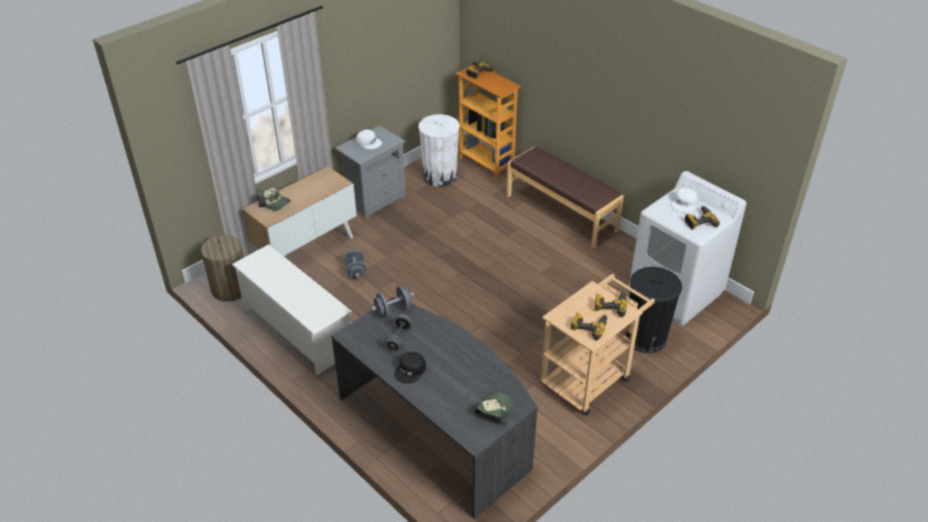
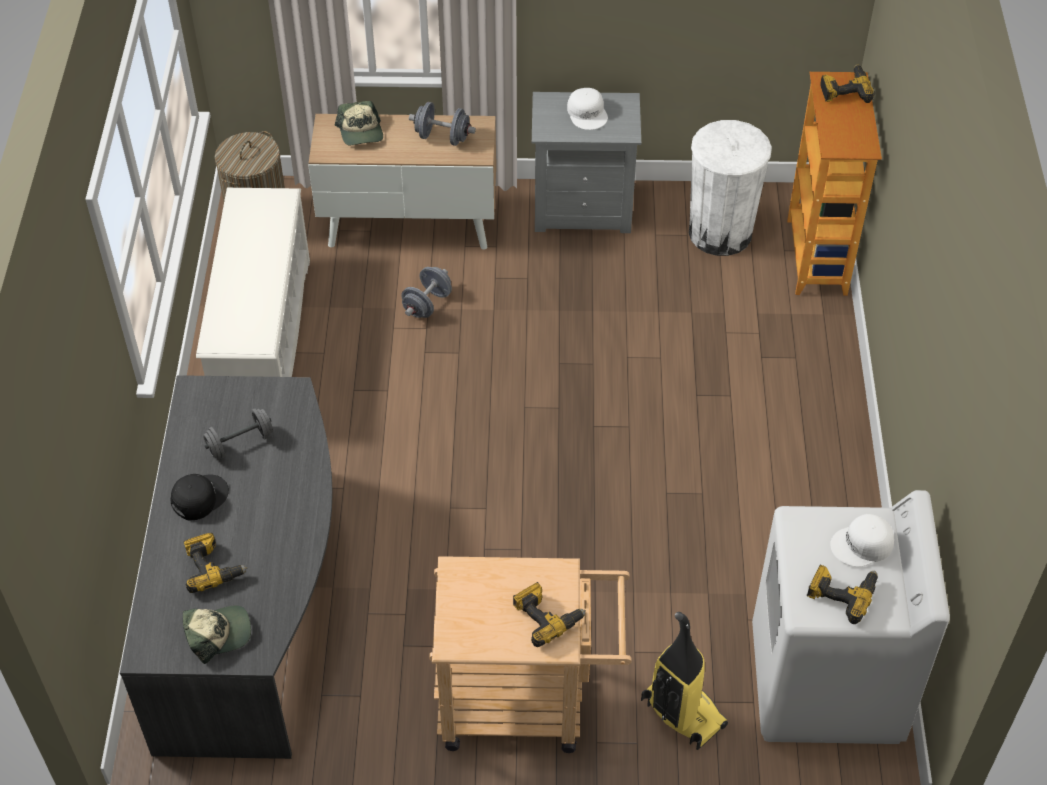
camera: 45 degrees right, 10 degrees up
grey dumbbell [370,286,415,318] -> grey dumbbell moved to [409,102,476,146]
black cap [394,352,426,384] -> black cap turned 150 degrees clockwise [170,474,229,520]
brown bench [506,147,624,249] -> none
power drill [571,313,607,341] -> power drill moved to [184,532,247,593]
black trash can [625,267,682,354] -> vacuum cleaner [641,612,728,750]

